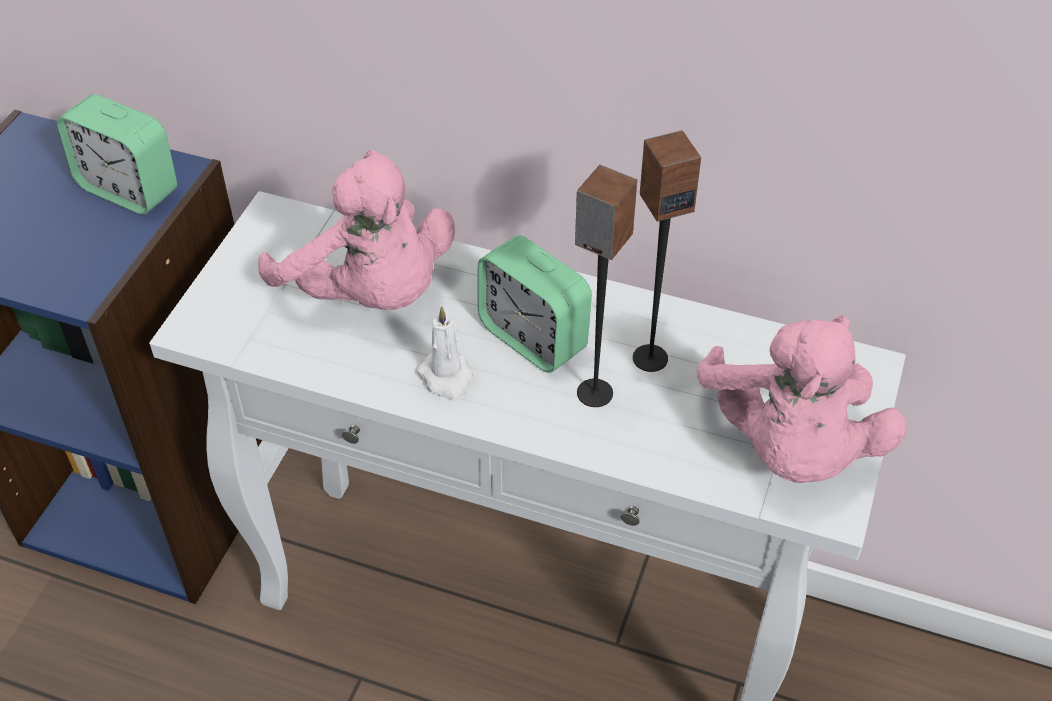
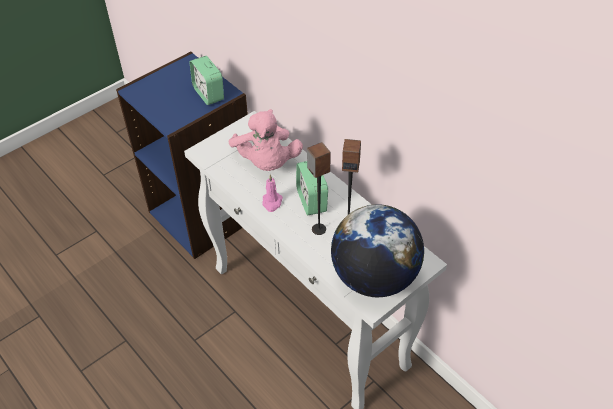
camera: 30 degrees right, 0 degrees up
white candle [417,306,473,401] -> pink candle [262,175,283,212]
pink plush toy [697,315,907,483] -> globe [331,204,424,297]

